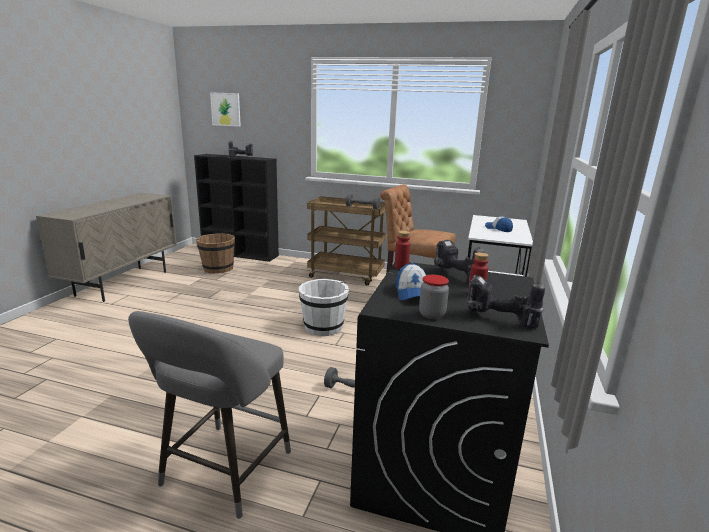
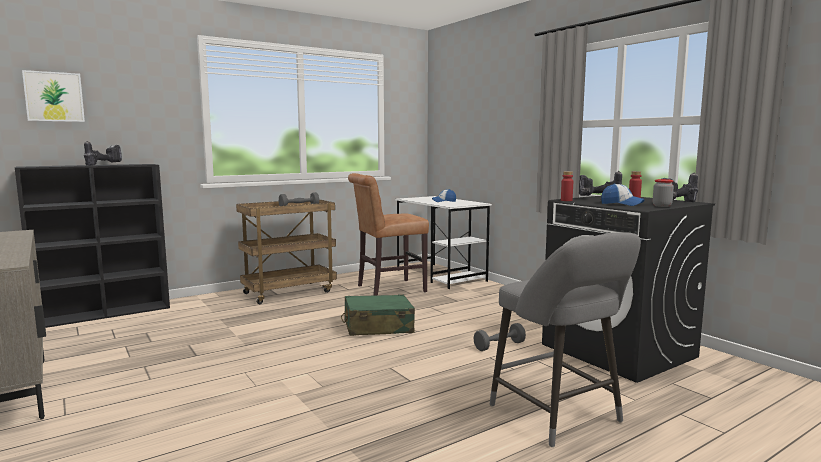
camera: 50 degrees left, 10 degrees down
brown bucket [196,233,235,274] -> none
white bucket [299,279,349,336] -> green suitcase [341,295,415,336]

